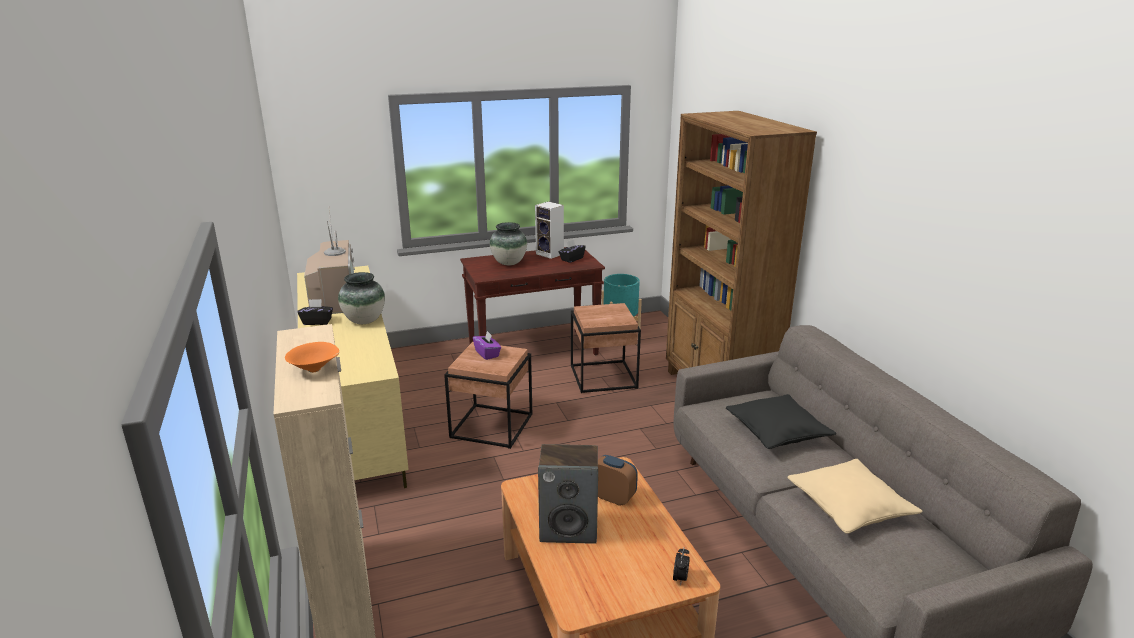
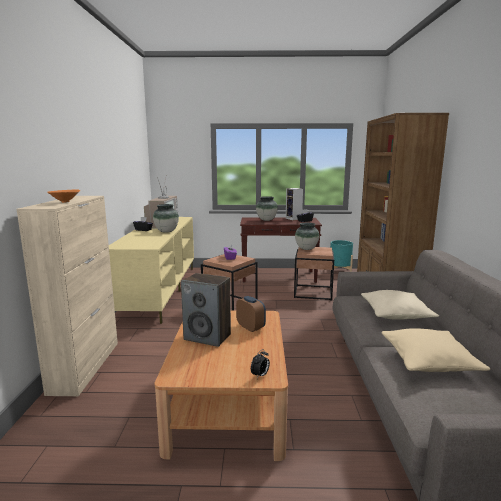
camera: 20 degrees right, 10 degrees down
black pillow [726,394,836,449] -> beige pillow [361,290,439,320]
none -> vase [295,223,320,250]

